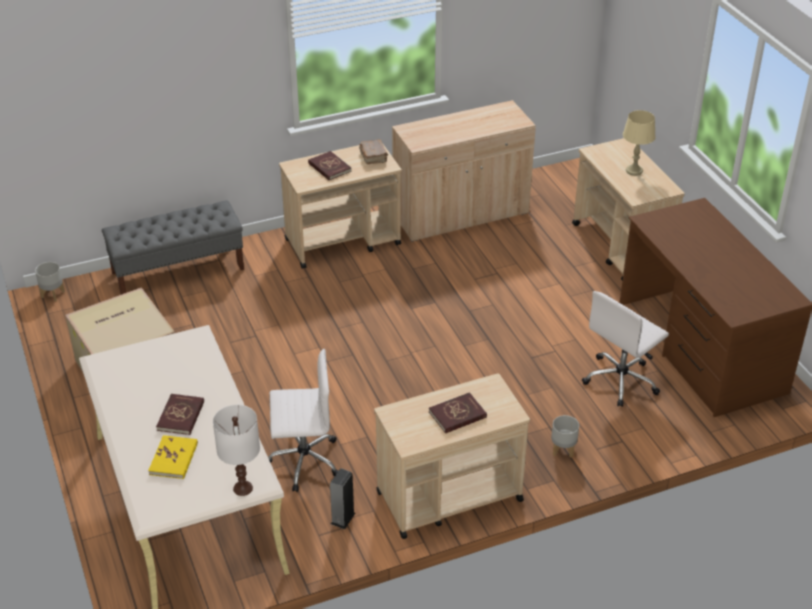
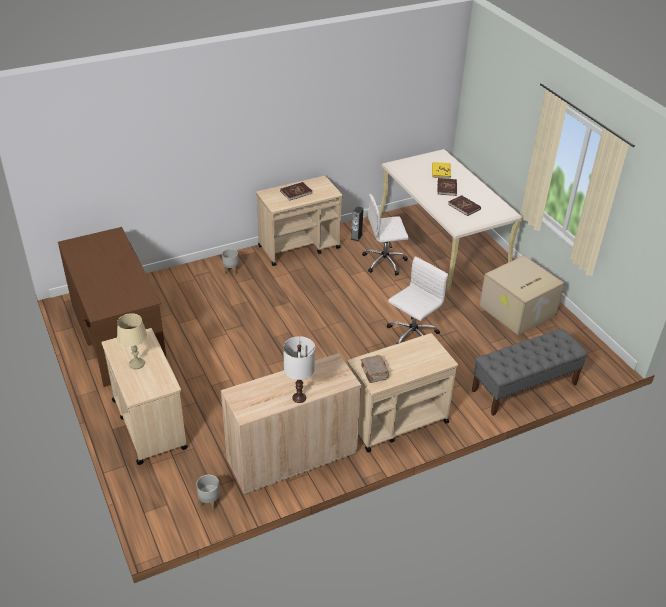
camera: 175 degrees right, 0 degrees up
grey planter [35,262,65,301] -> grey planter moved to [196,475,220,511]
white table lamp [213,405,260,496] -> white table lamp moved to [283,336,315,403]
red book [308,151,352,181] -> red book moved to [448,195,481,216]
white office chair [582,291,669,407] -> white office chair moved to [387,256,448,344]

